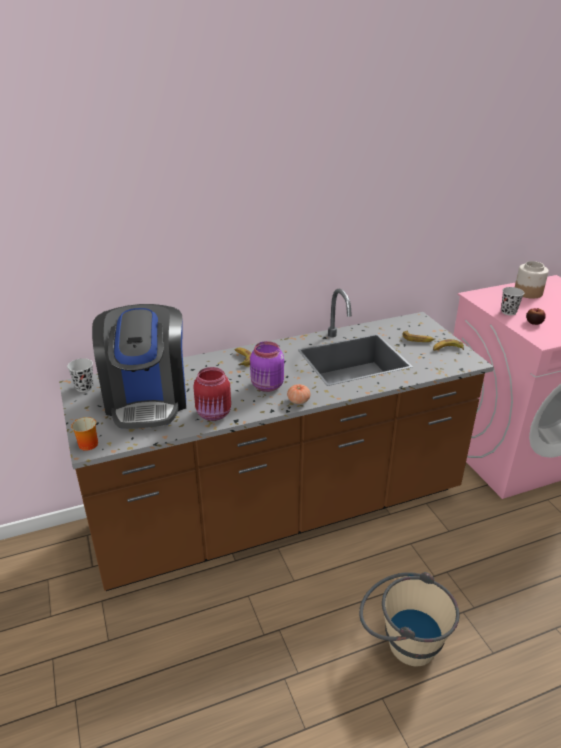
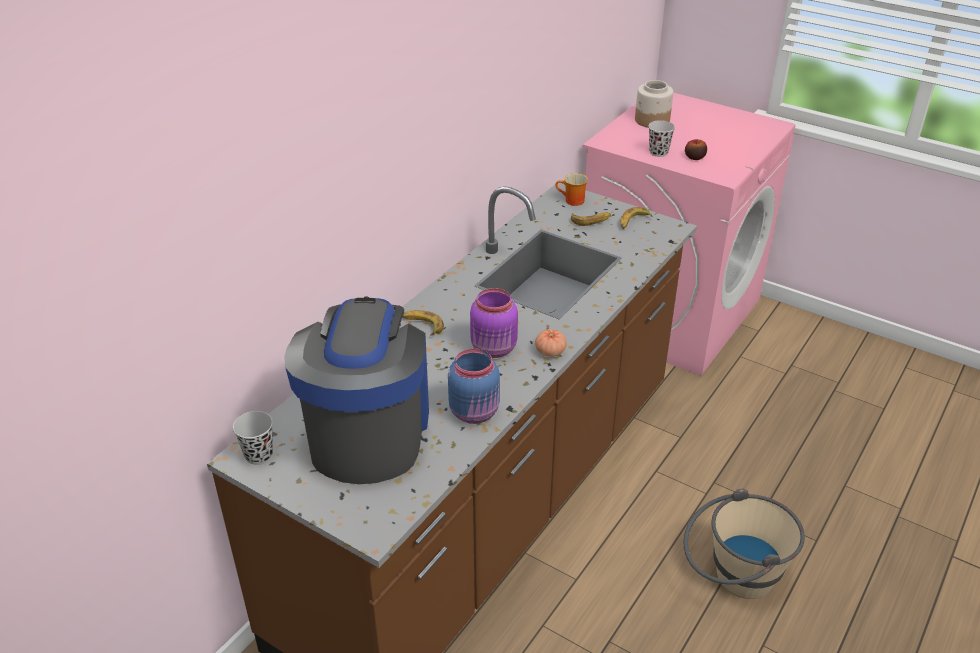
camera: 35 degrees left, 5 degrees up
mug [71,417,98,451] -> mug moved to [555,173,588,206]
coffee machine [92,304,186,429] -> coffee machine turned 135 degrees counterclockwise [284,296,429,484]
red jar [193,367,231,421] -> blue jar [448,348,500,424]

